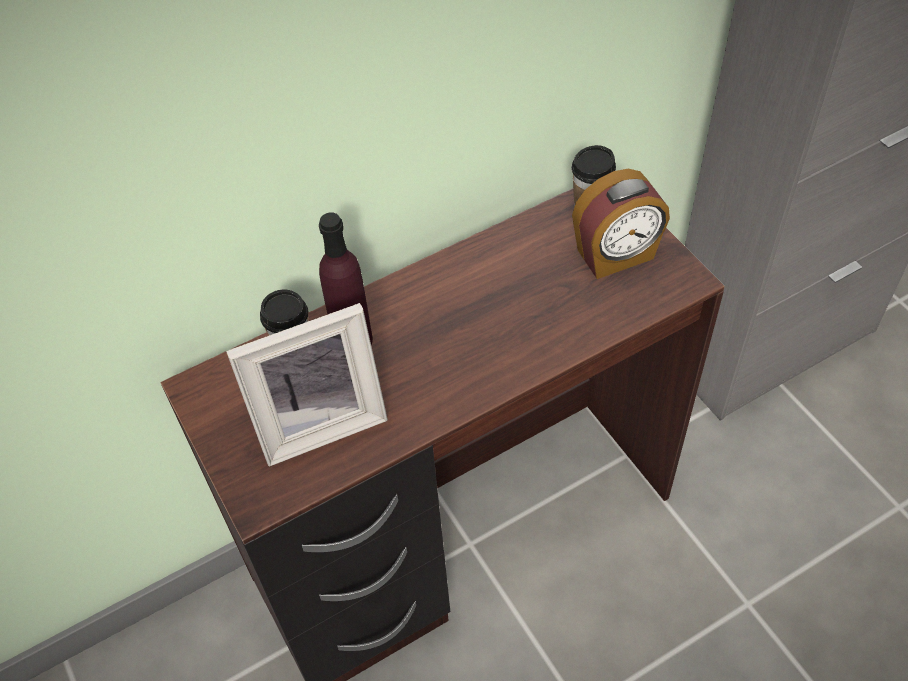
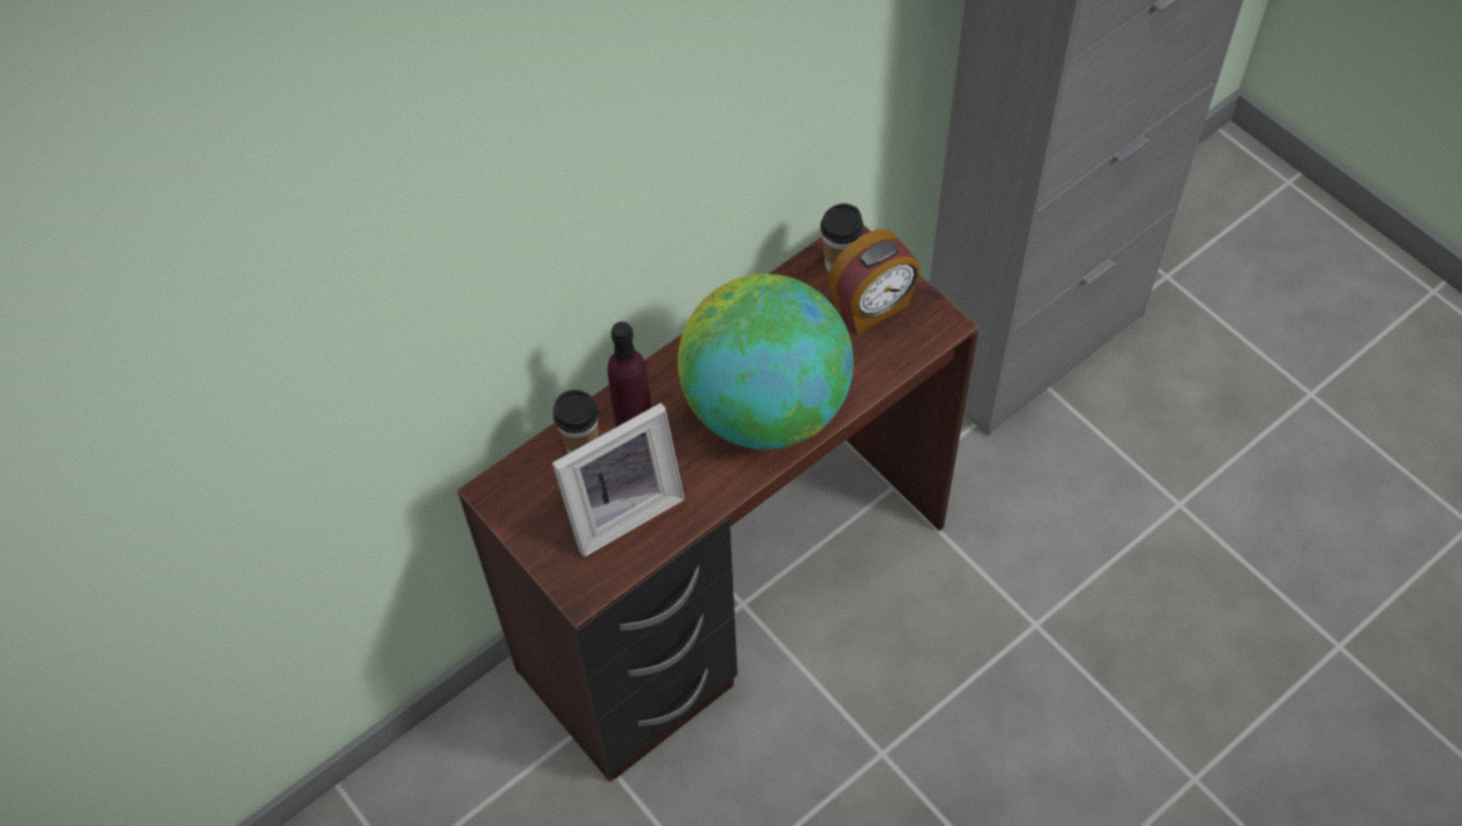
camera: 10 degrees left, 5 degrees up
none -> globe [678,274,854,450]

